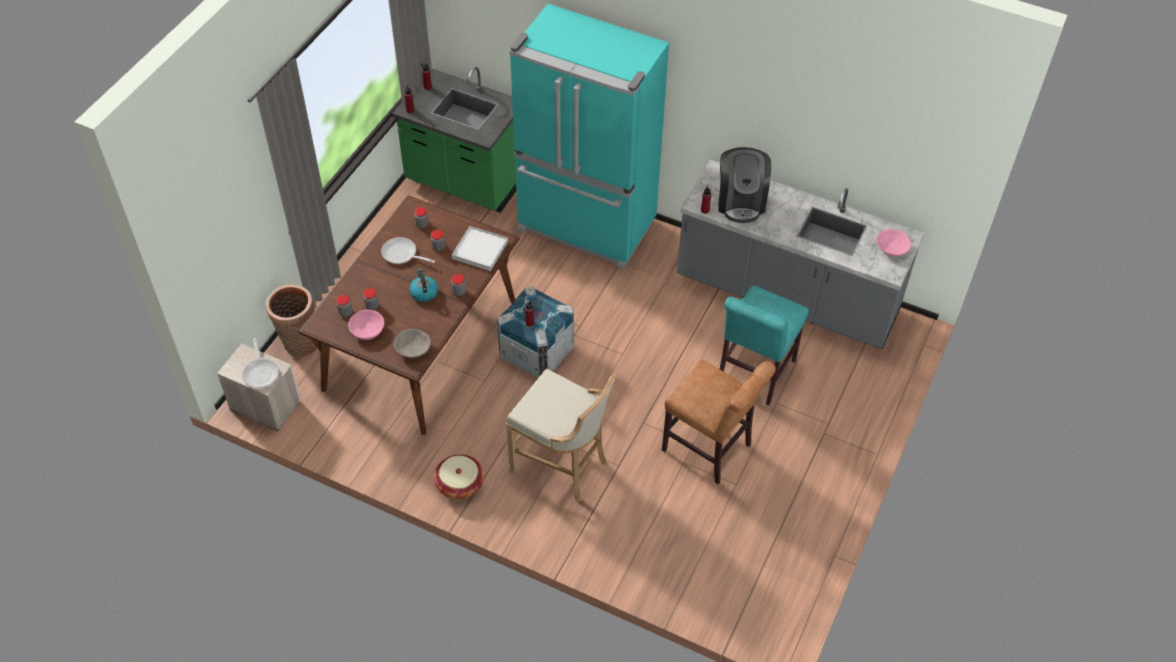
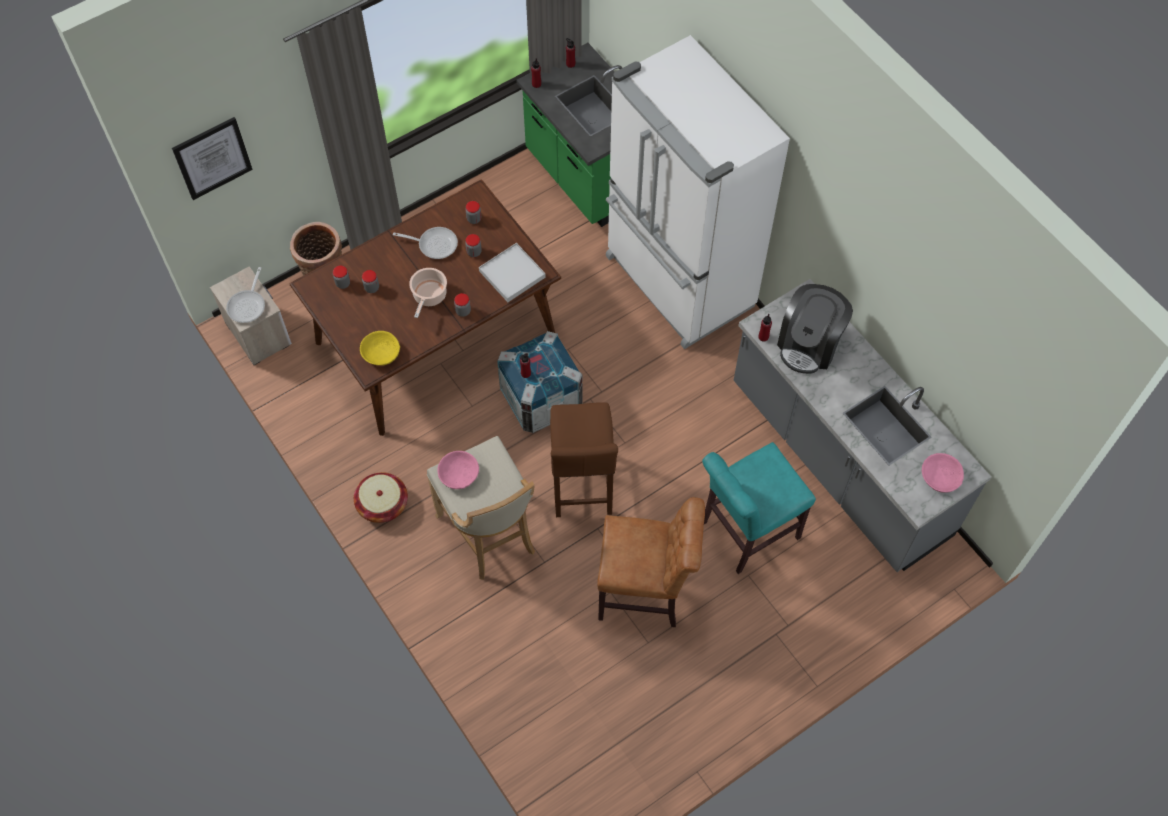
camera: 30 degrees right, 10 degrees up
pink bowl [348,310,384,340] -> pink bowl moved to [438,451,479,489]
frying pan [381,237,435,264] -> frying pan turned 135 degrees clockwise [393,227,458,259]
grey bowl [394,329,431,358] -> yellow bowl [360,331,400,366]
kettle [409,269,438,302] -> cooking pot [409,268,447,318]
turquoise fridge [510,4,669,270] -> white fridge [606,35,790,349]
brown chair [662,359,776,485] -> brown chair turned 60 degrees counterclockwise [597,497,705,627]
none -> picture [172,117,253,200]
none -> brown stool [550,402,618,517]

